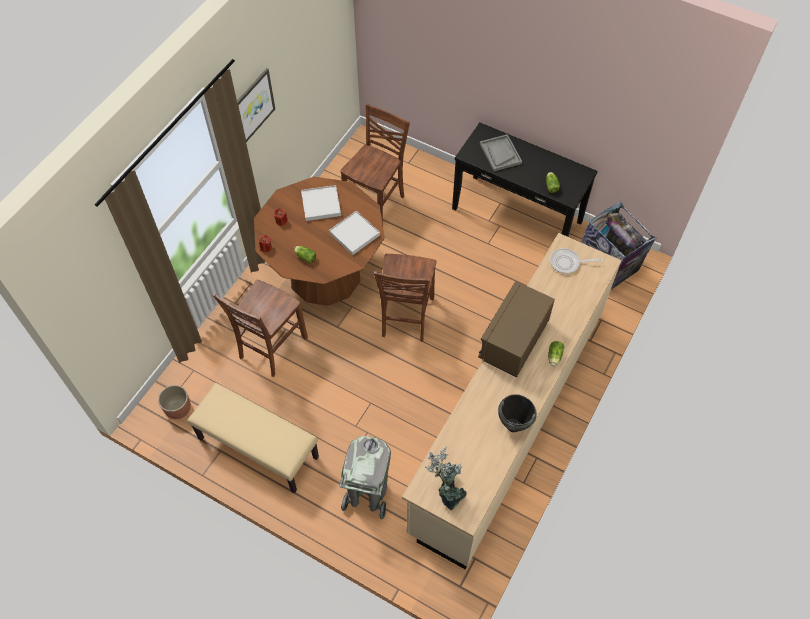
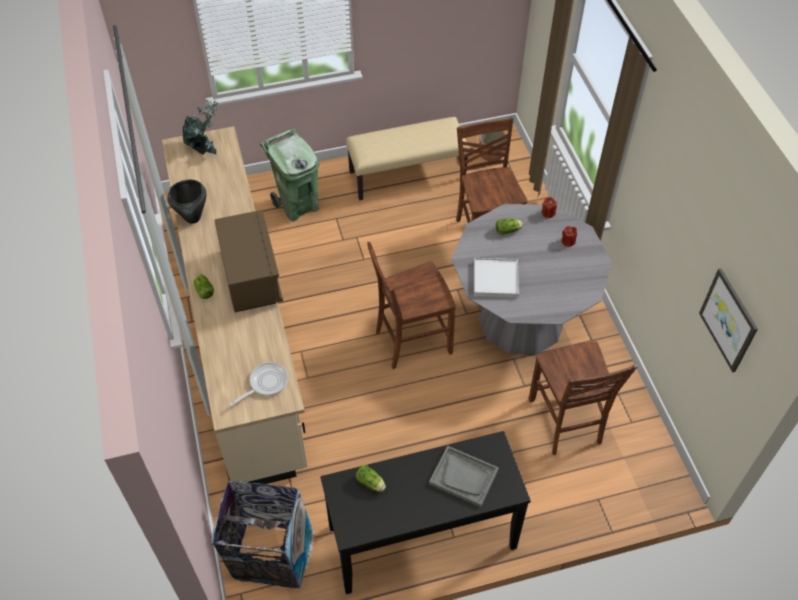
camera: 135 degrees right, 5 degrees down
picture [237,68,275,142] -> picture moved to [699,268,758,372]
brown dining table [254,177,385,306] -> grey dining table [452,204,612,355]
white tray [301,185,341,221] -> none
grey trash can [339,436,391,520] -> green trash can [260,129,319,221]
brown chair [374,254,436,342] -> brown chair turned 75 degrees counterclockwise [367,242,456,369]

